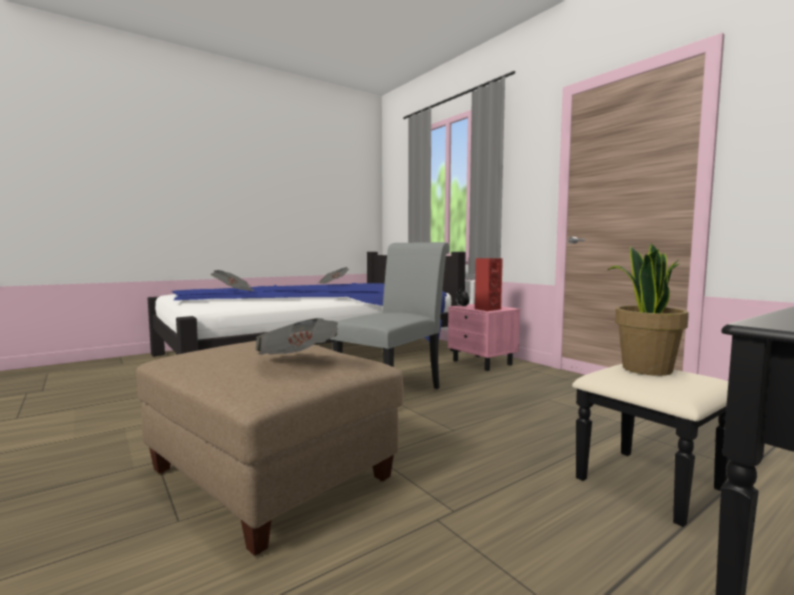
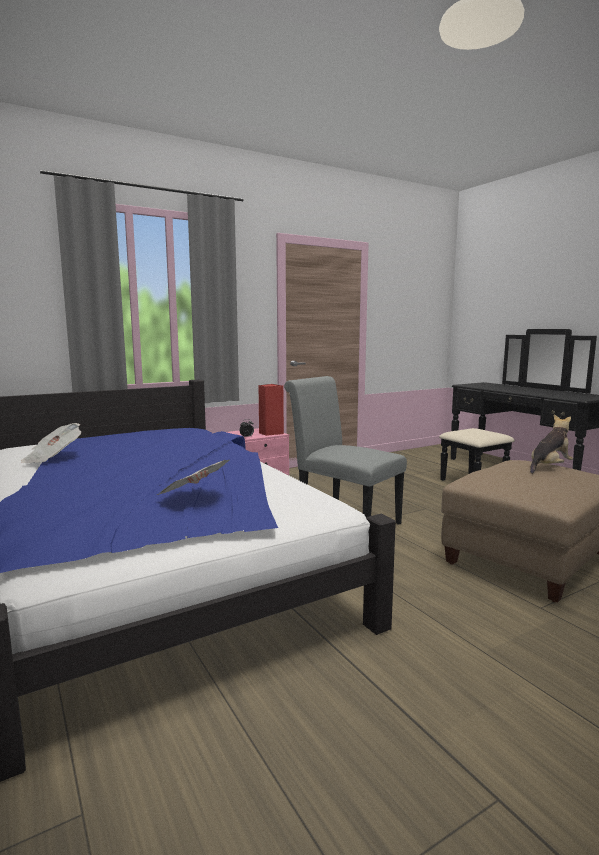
camera: 85 degrees left, 5 degrees up
newspaper [256,318,338,355] -> plush toy [530,414,573,474]
potted plant [607,243,689,376] -> none

